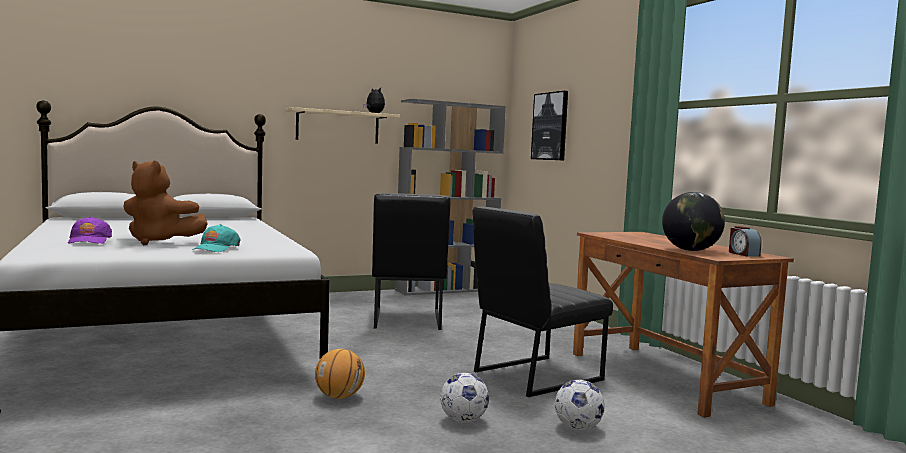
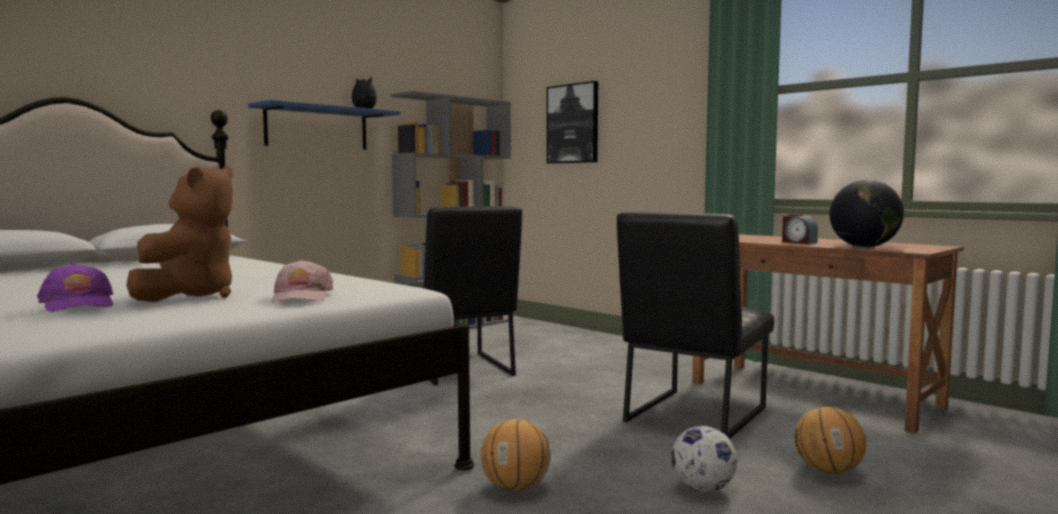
camera: 20 degrees left, 0 degrees up
brown plush toy [123,161,208,245] -> brown plush toy turned 75 degrees counterclockwise [126,166,233,302]
turquoise cap [192,224,240,252] -> pink cap [272,259,333,302]
beige shelf [285,107,400,144] -> blue shelf [248,100,400,150]
football [555,380,605,430] -> basketball [795,407,866,475]
alarm clock [729,226,761,257] -> alarm clock moved to [782,214,818,244]

